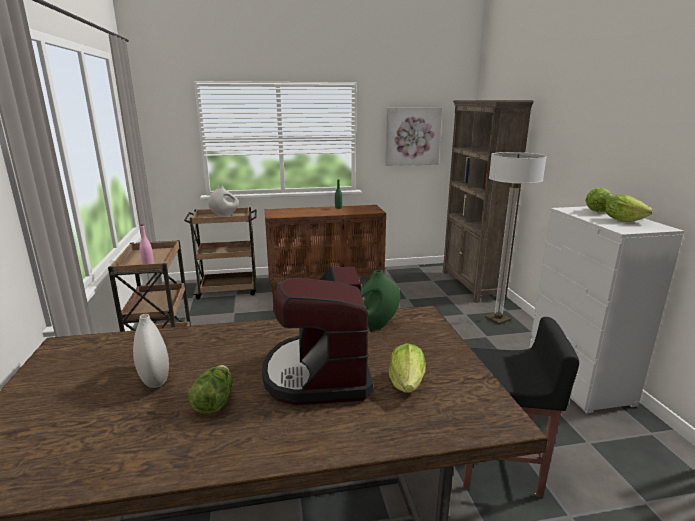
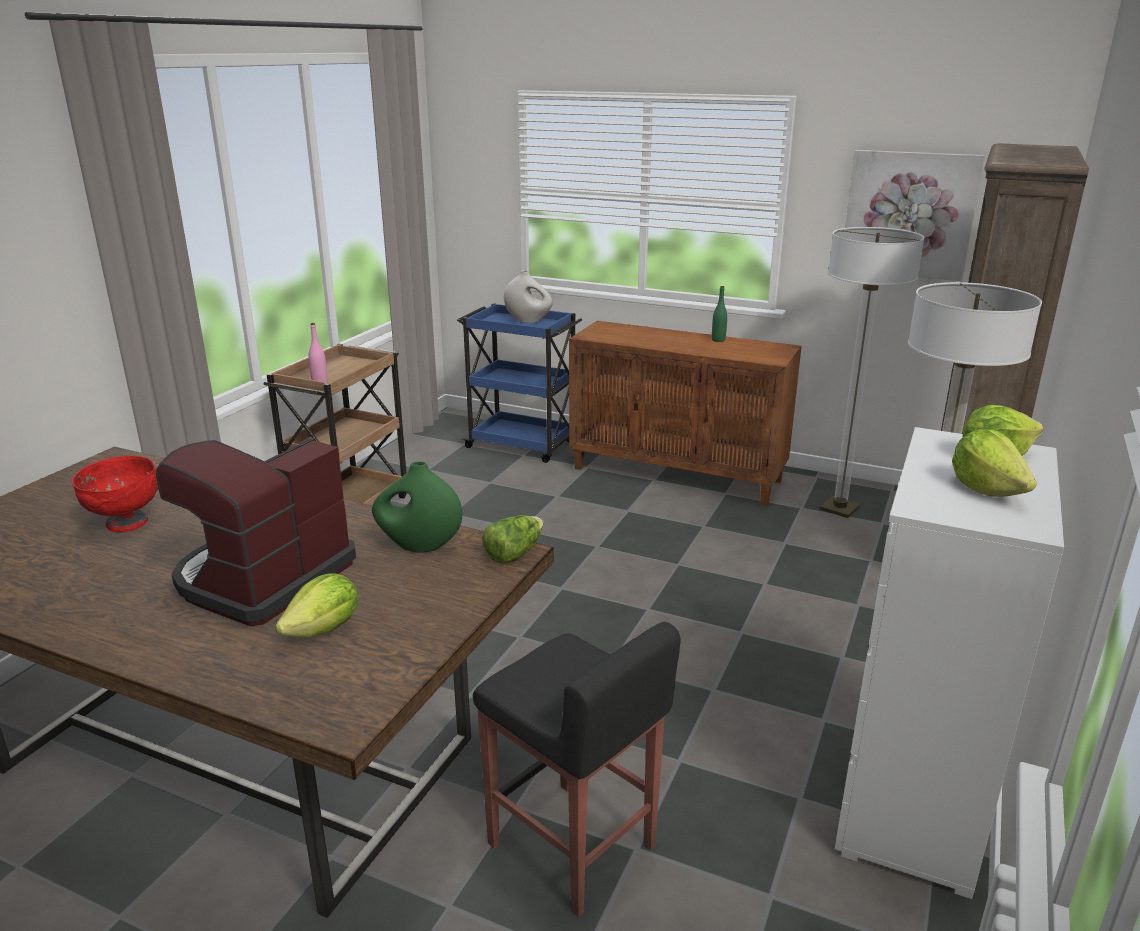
camera: 35 degrees right, 5 degrees up
white vase [133,314,169,388] -> red bowl [72,456,158,532]
brown cart [184,207,257,299] -> blue cart [457,303,582,463]
lettuce [188,365,233,414] -> lettuce moved to [482,515,543,564]
none -> floor lamp [820,227,925,518]

